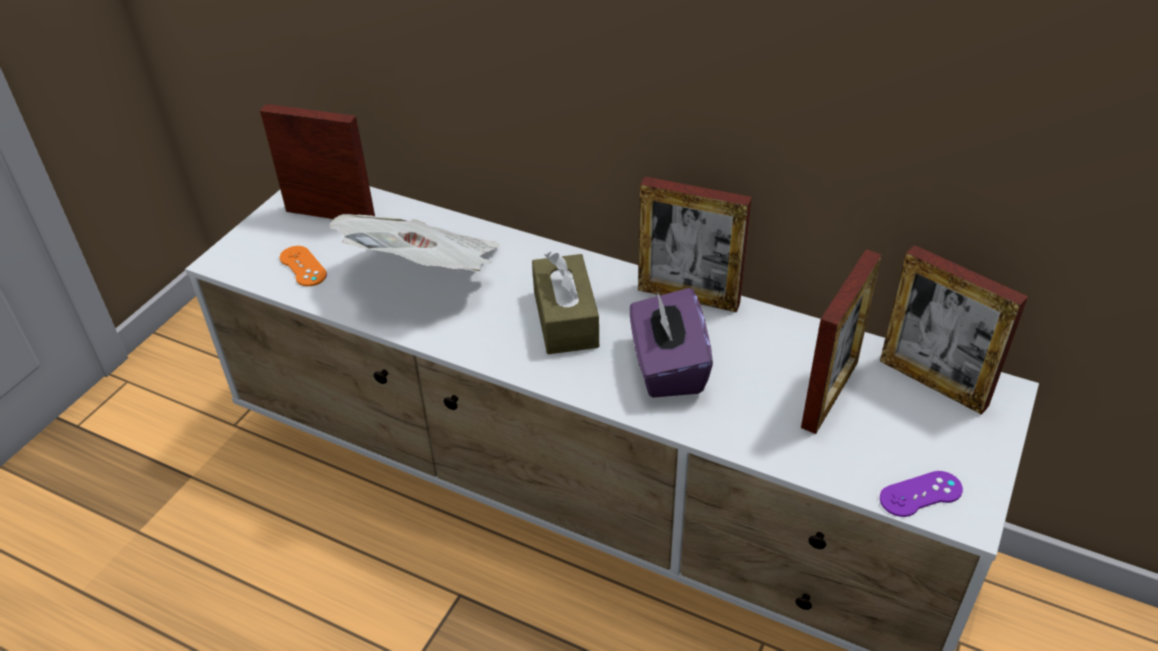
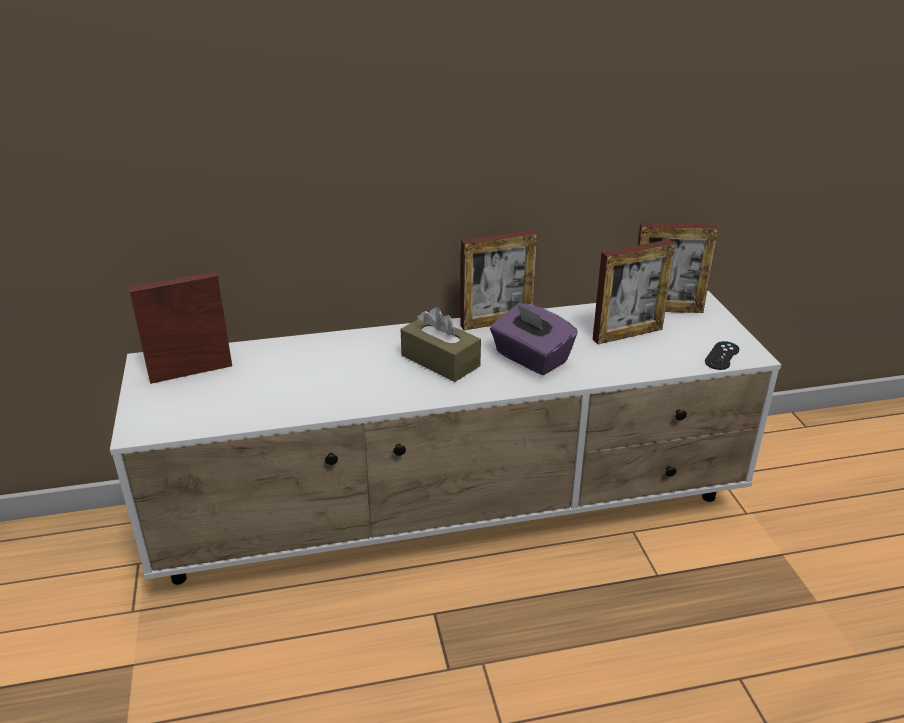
camera: 40 degrees left, 10 degrees down
orange game controller [280,246,327,286] -> none
newspaper [330,214,499,271] -> none
picture frame [801,249,882,434] -> picture frame turned 75 degrees clockwise [593,239,675,344]
purple game controller [880,471,963,517] -> black game controller [705,341,739,370]

